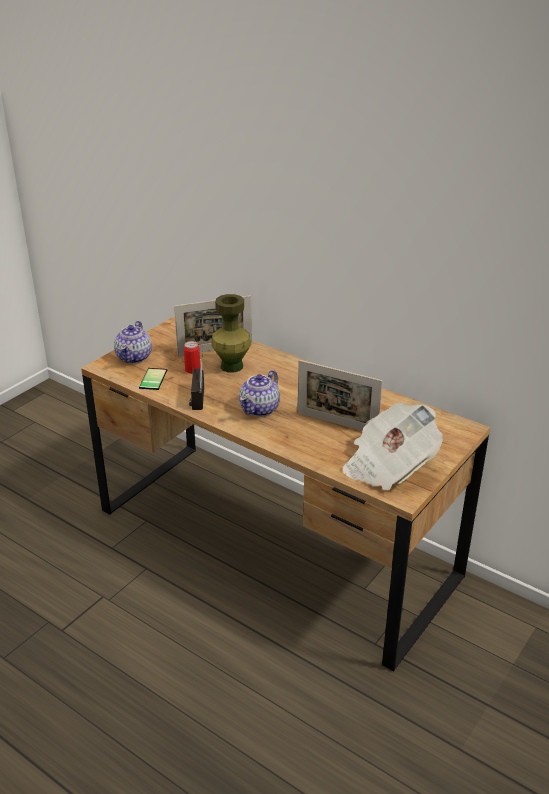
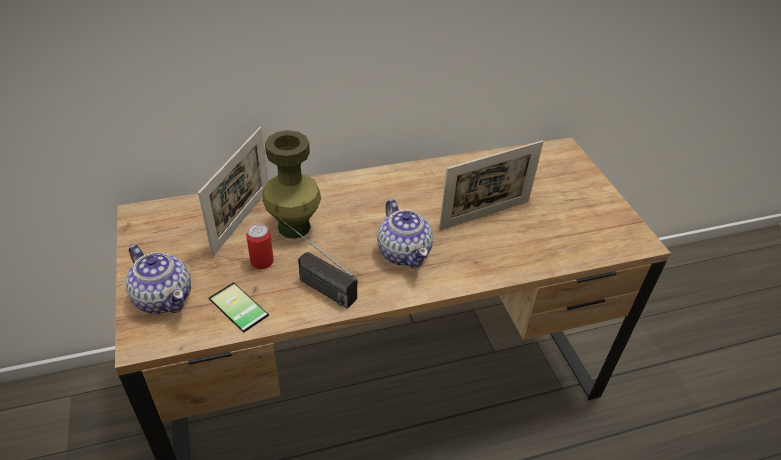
camera: 55 degrees left, 10 degrees up
newspaper [343,403,443,491] -> none

